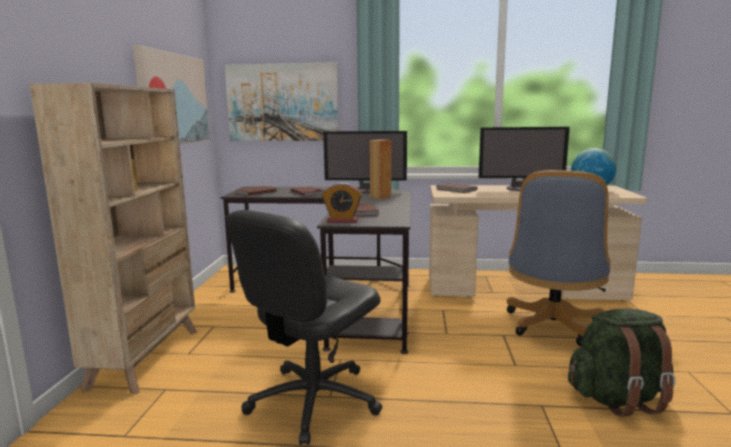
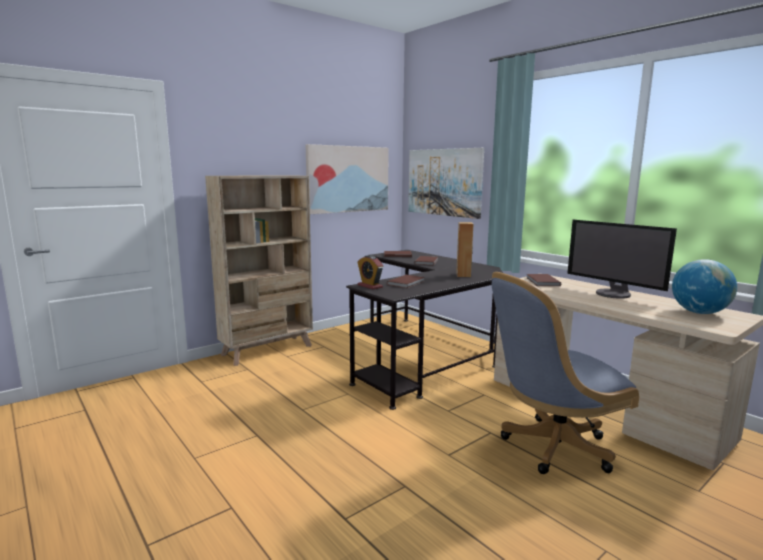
camera: 45 degrees right, 0 degrees up
black office chair [226,210,382,445] -> none
monitor [323,131,407,193] -> none
green backpack [568,308,675,417] -> none

